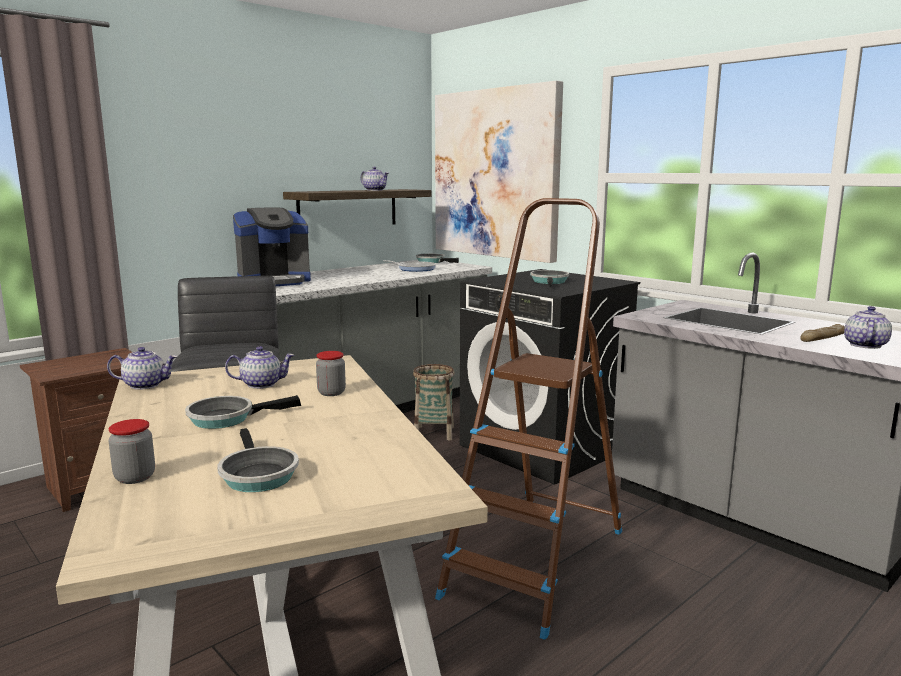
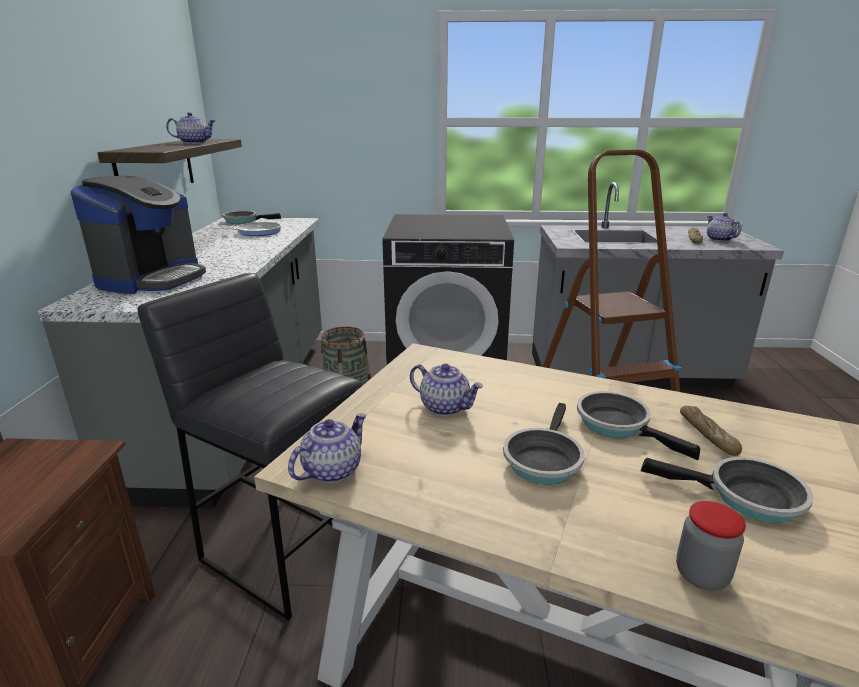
camera: 45 degrees left, 10 degrees up
teapot [225,346,294,389] -> teapot turned 90 degrees clockwise [410,363,483,416]
jar [316,351,346,396] -> none
picture [435,81,563,263] -> none
frying pan [530,270,569,287] -> frying pan moved to [577,391,700,460]
none -> bread [680,405,742,456]

